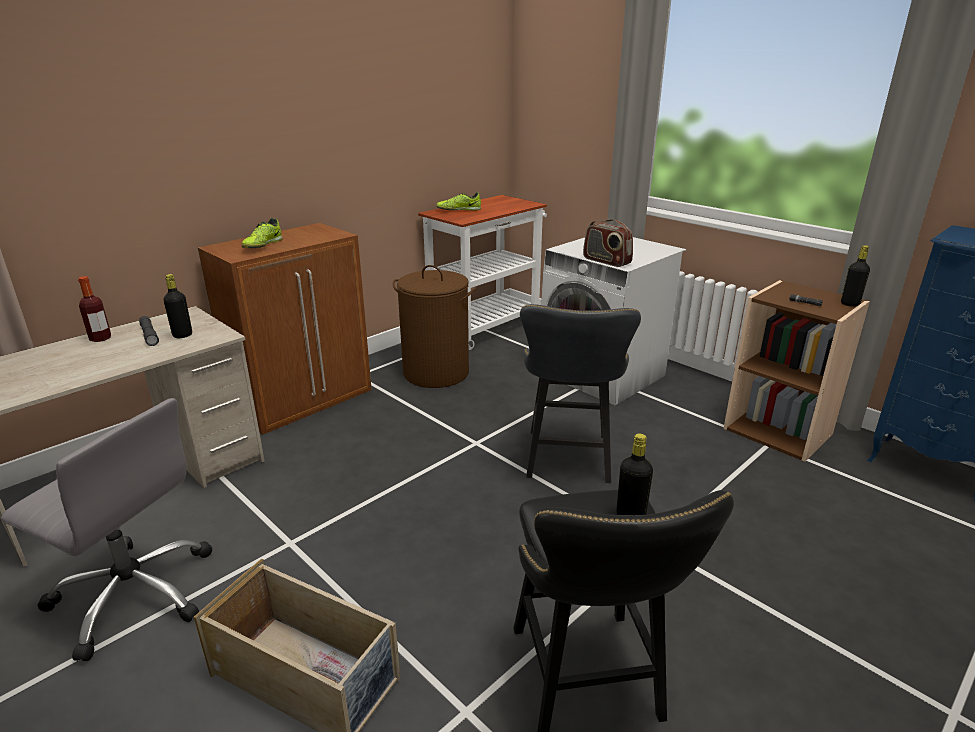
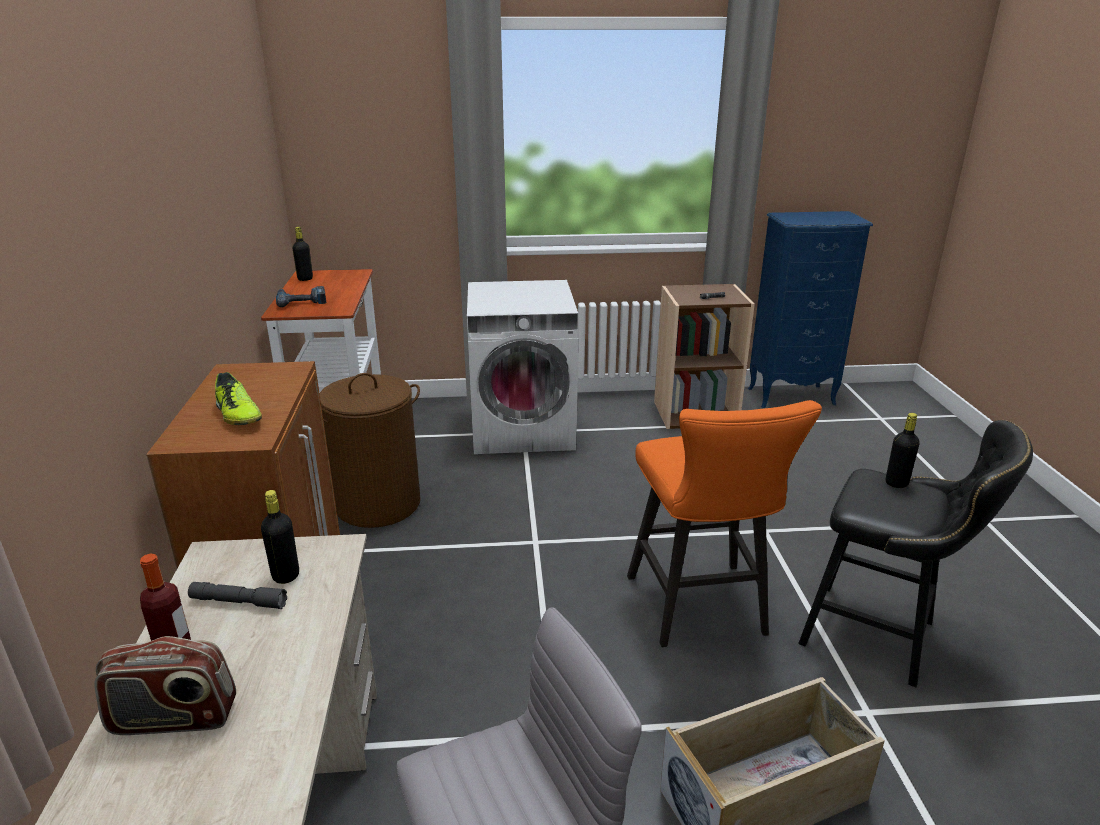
camera: 50 degrees left, 0 degrees up
shoe [436,192,481,211] -> power drill [276,286,326,307]
grey stool [520,304,641,483] -> none
radio [583,219,633,267] -> radio moved to [94,636,236,735]
black bottle [841,245,870,307] -> black bottle moved to [292,227,313,281]
none -> orange stool [627,400,822,647]

